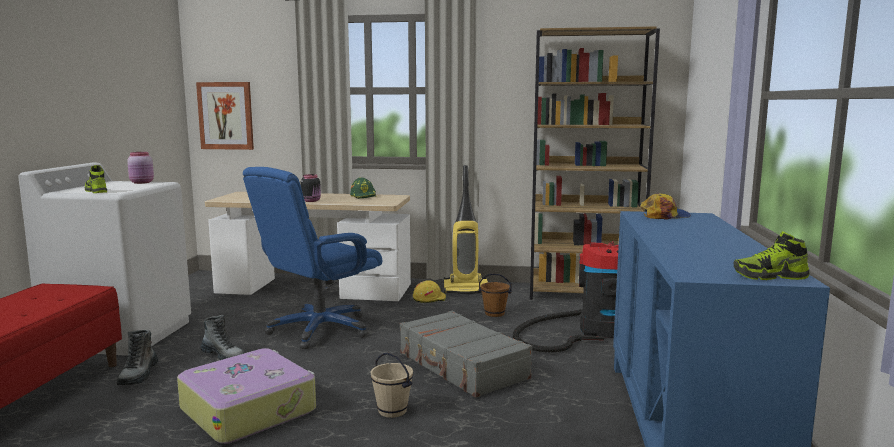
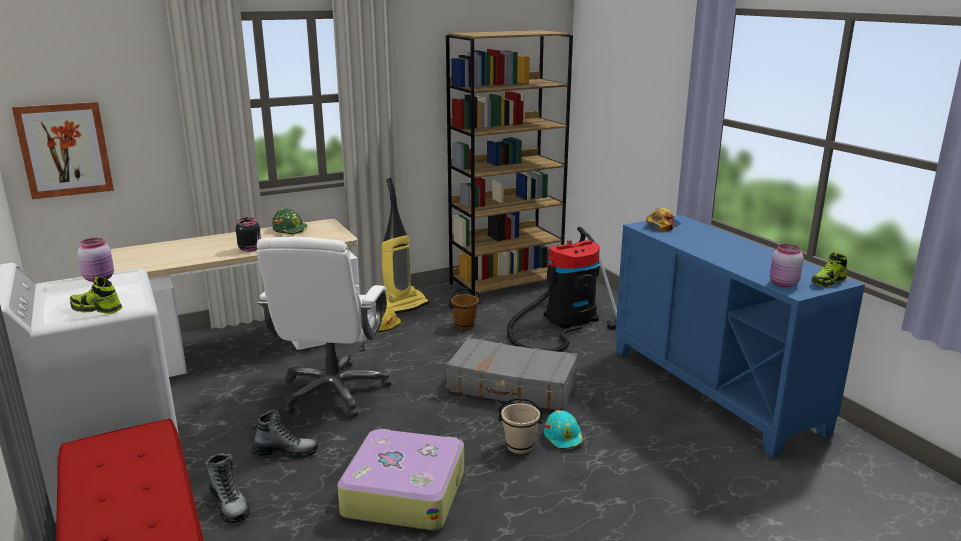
camera: 35 degrees left, 10 degrees up
blue office chair [243,167,382,349] -> white office chair [257,237,392,418]
none -> turquoise hard hat [544,410,583,450]
none -> pink jar [770,244,804,287]

